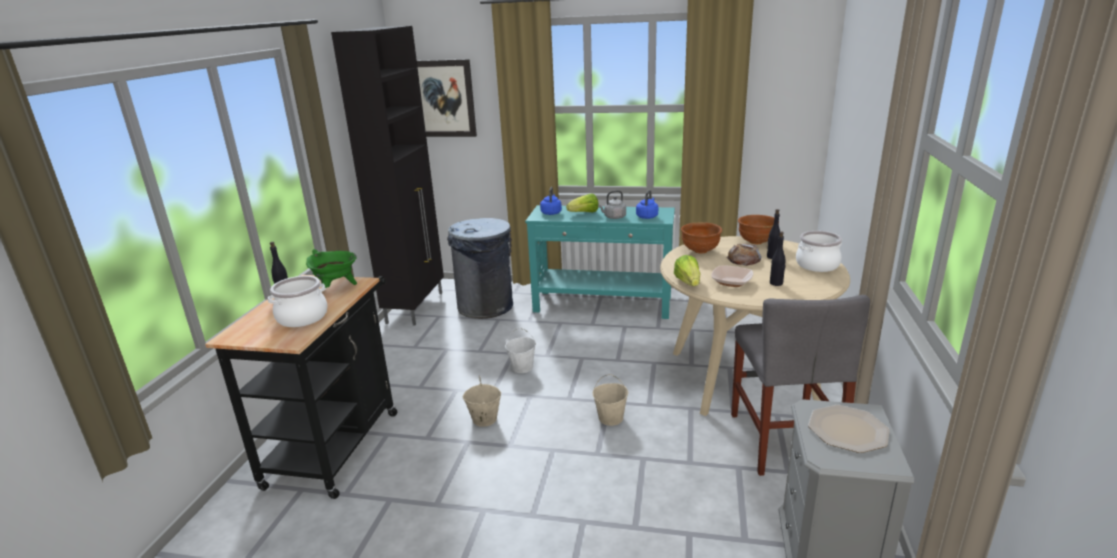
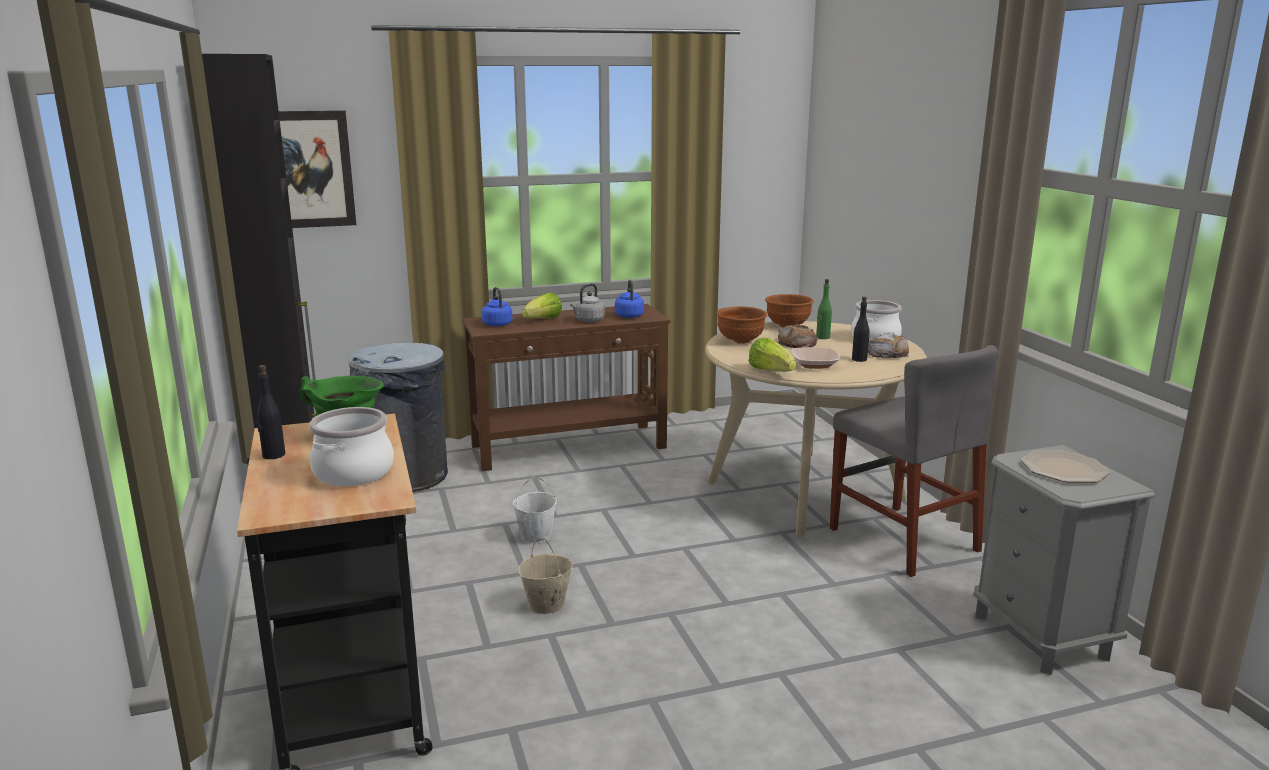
camera: 30 degrees left, 5 degrees down
turquoise console table [525,205,675,319] -> brown console table [462,304,670,471]
beige bucket [593,374,628,426] -> none
black bottle [767,209,780,259] -> green bottle [816,279,832,339]
none -> bread [868,333,909,358]

